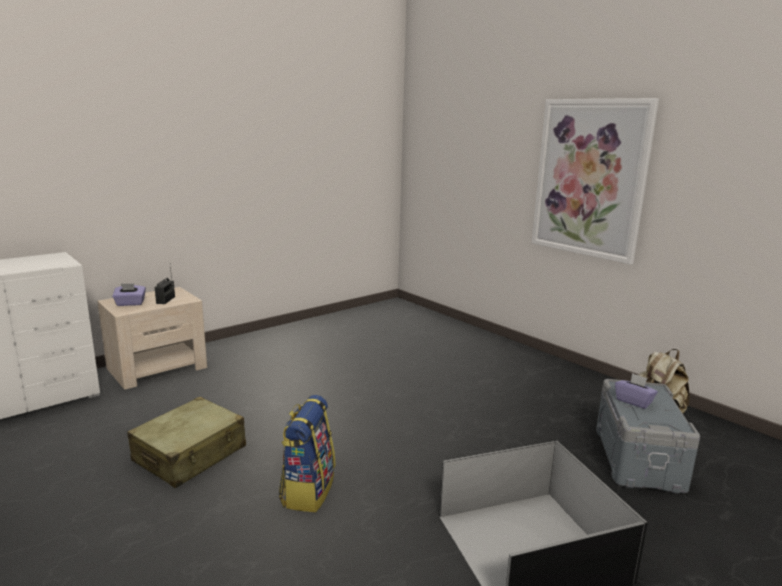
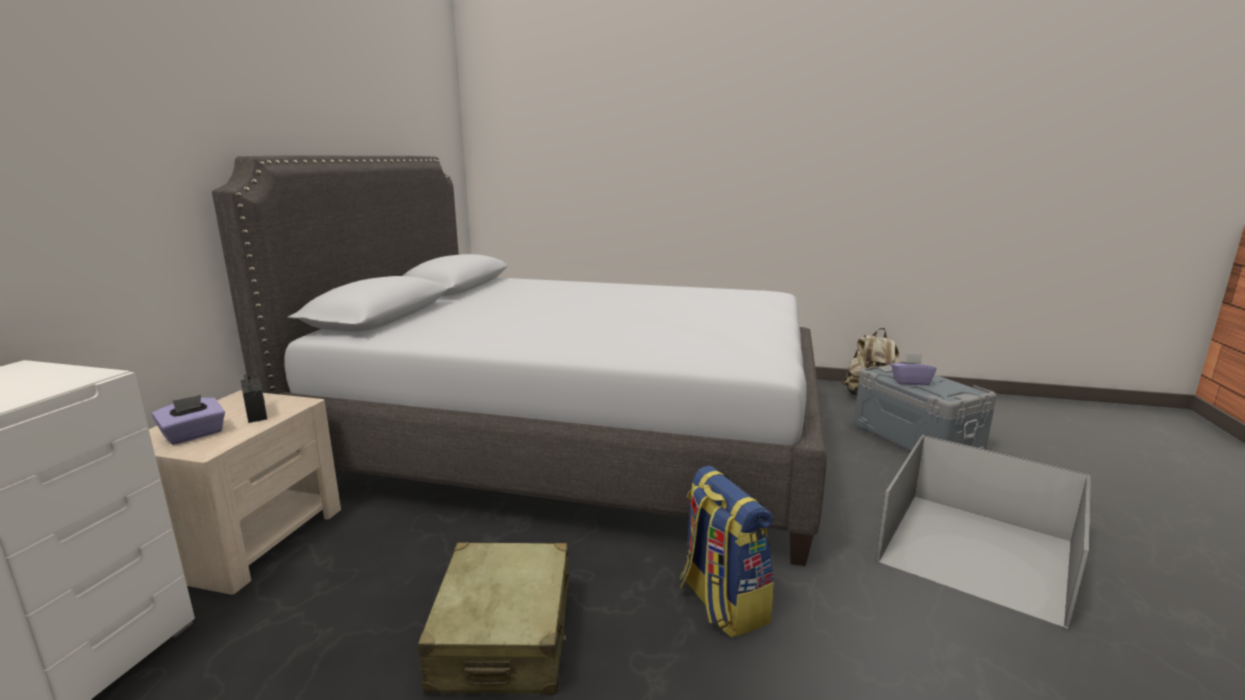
camera: 35 degrees left, 0 degrees up
picture [532,98,659,264] -> none
none -> grey bed [212,156,827,566]

